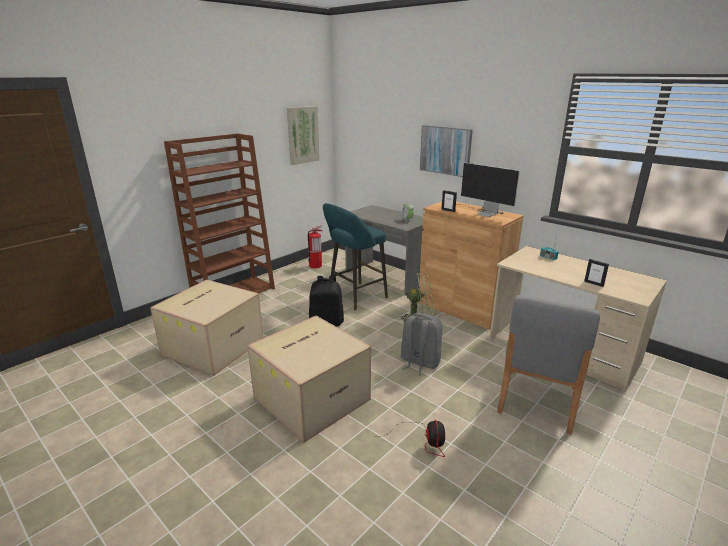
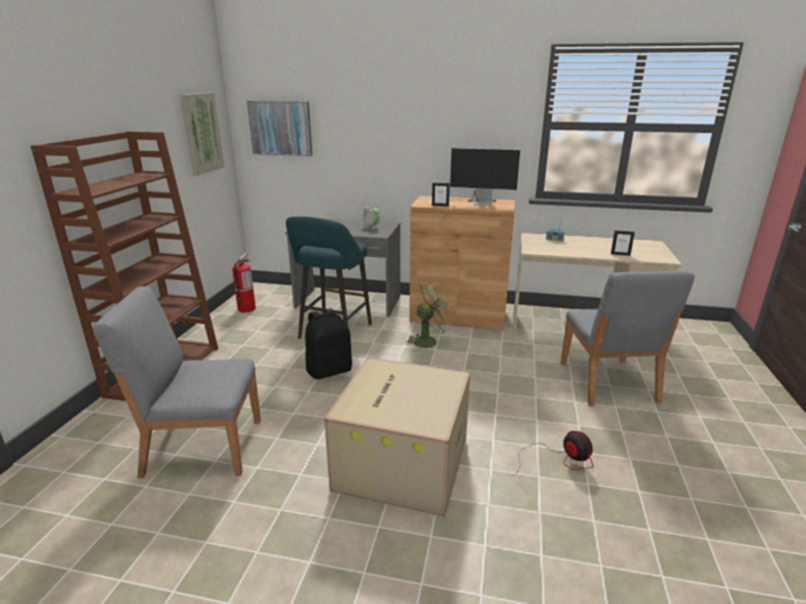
camera: 30 degrees left, 0 degrees up
cardboard box [150,280,264,376] -> grey chair [93,286,261,478]
grey backpack [401,313,443,375] -> none
picture [420,125,473,177] -> picture moved to [247,101,312,156]

